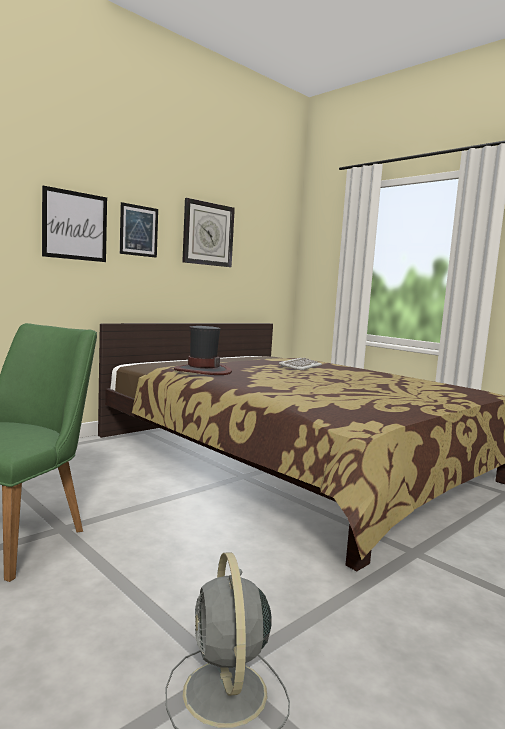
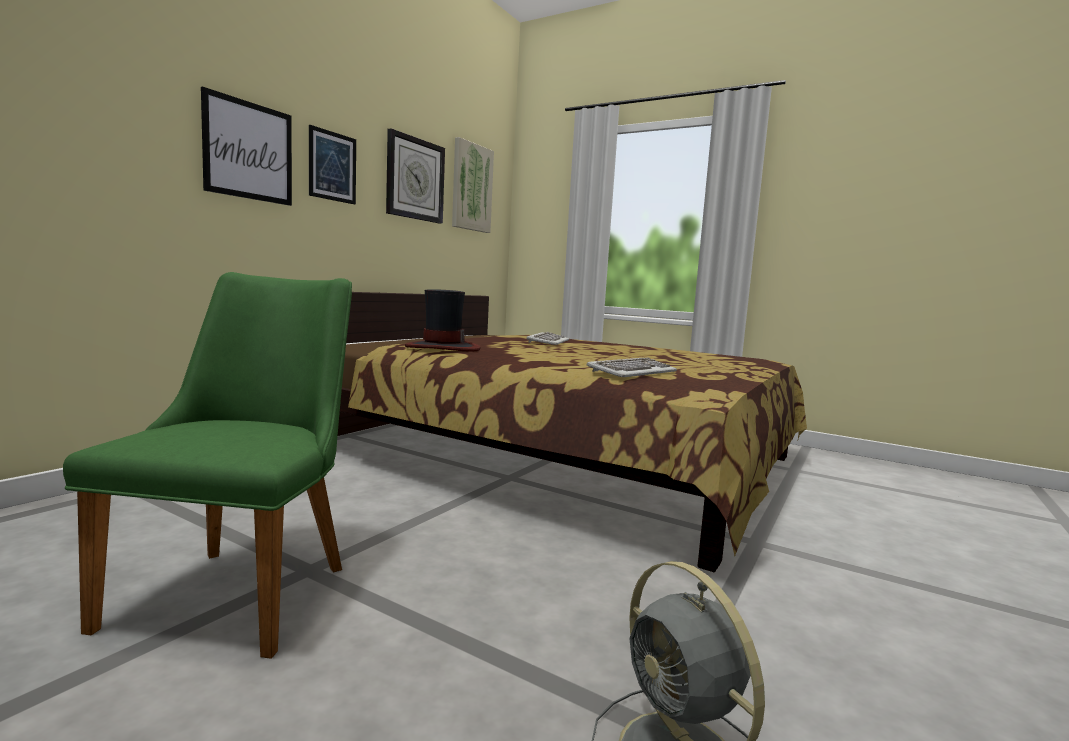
camera: 15 degrees left, 0 degrees up
none -> picture [452,137,494,233]
none -> keyboard [586,357,677,377]

